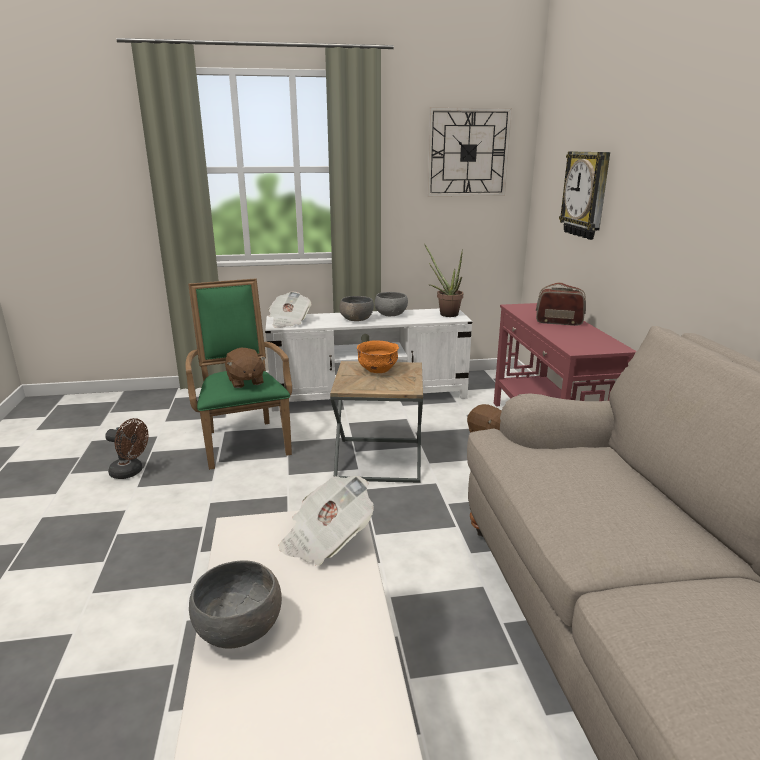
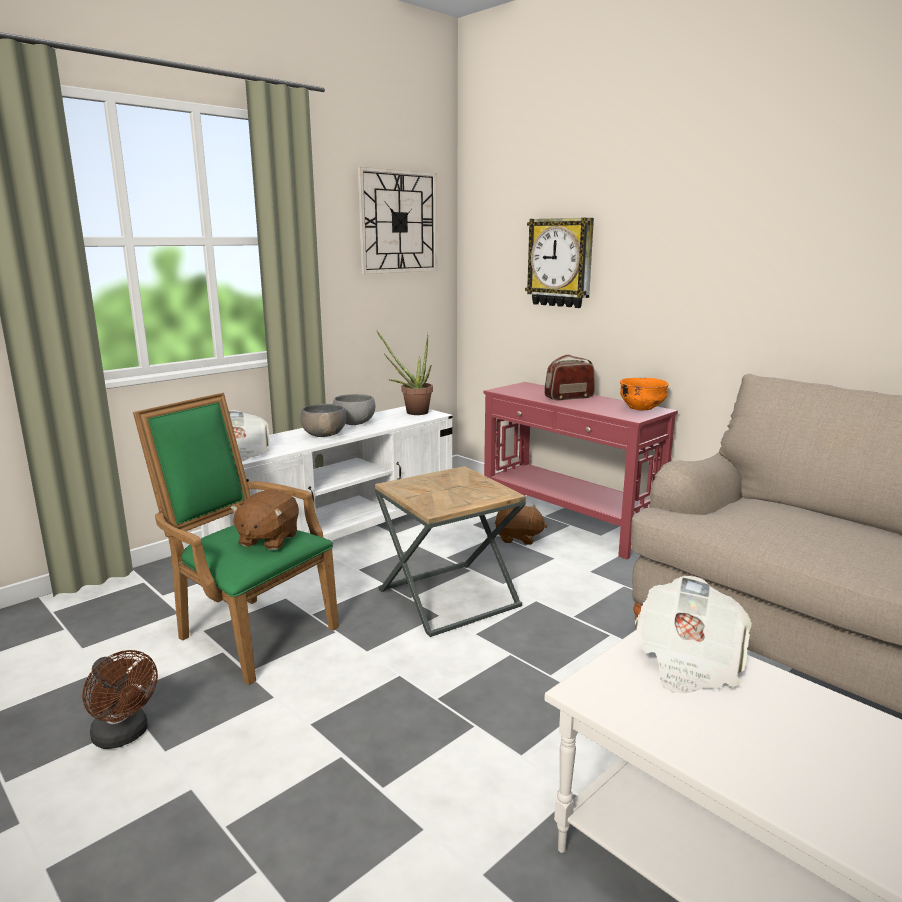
camera: 35 degrees left, 5 degrees down
brown fan [105,418,148,479] -> brown fan turned 60 degrees clockwise [82,650,158,749]
grey bowl [189,560,282,649] -> none
brown plush toy [225,348,266,388] -> brown plush toy turned 75 degrees clockwise [230,489,299,550]
orange bowl [357,340,399,373] -> orange bowl moved to [620,378,669,410]

